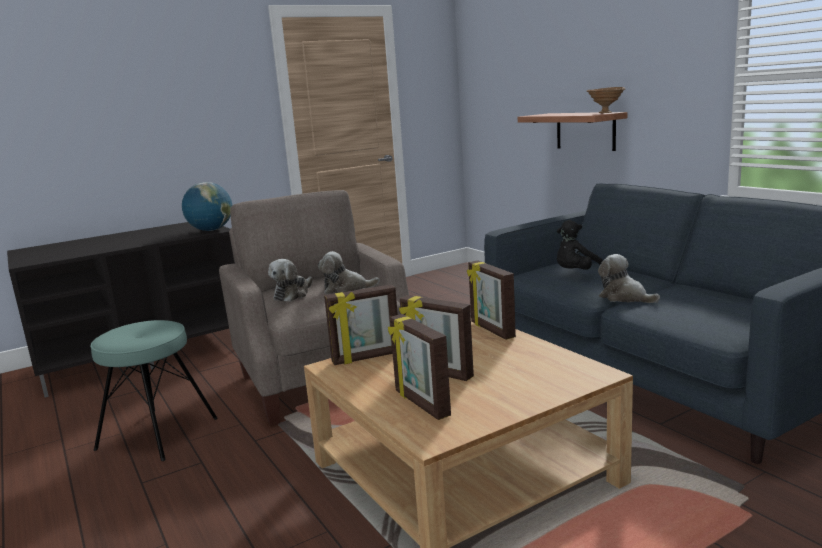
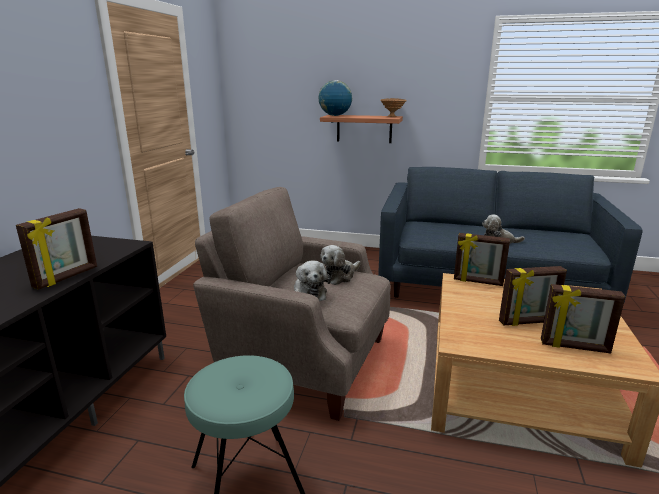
camera: 45 degrees left, 5 degrees up
globe [182,182,232,231] -> globe moved to [318,80,352,116]
picture frame [324,284,398,365] -> picture frame moved to [16,208,97,290]
black plush toy [557,220,603,270] -> none

